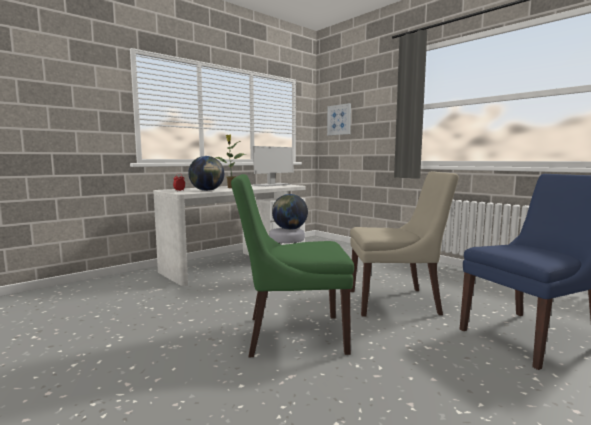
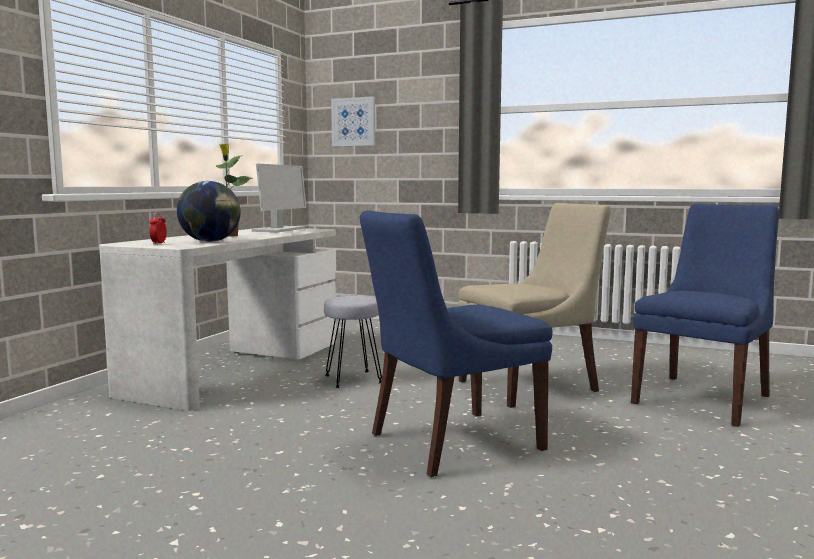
camera: 25 degrees left, 0 degrees up
green chair [231,174,354,357] -> blue chair [360,210,552,477]
globe [272,194,308,230] -> none

